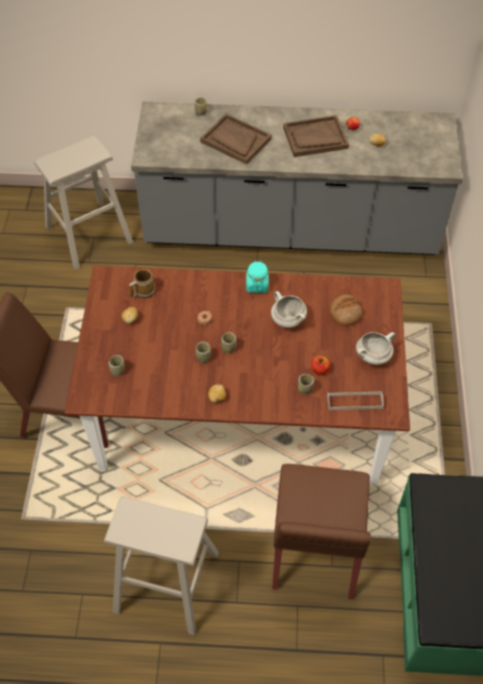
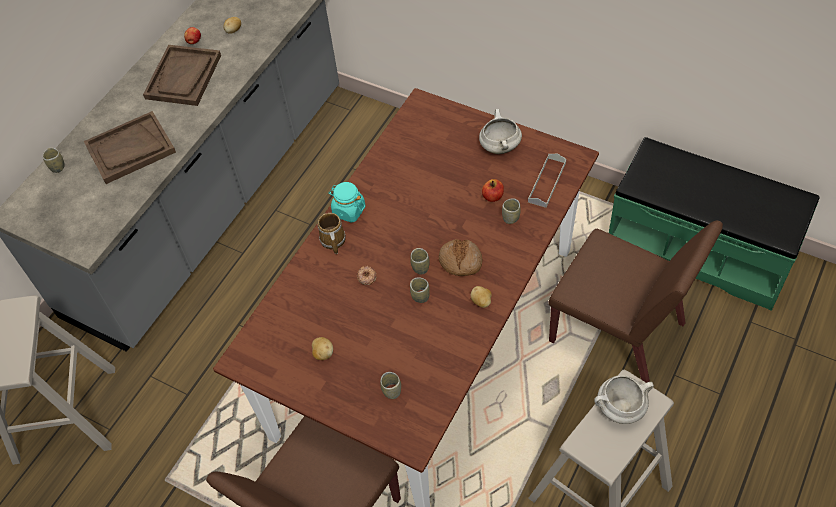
camera: 60 degrees left, 0 degrees up
mug [129,269,155,298] -> mug moved to [317,213,346,254]
white cooking pot [271,291,307,328] -> white cooking pot moved to [594,375,654,424]
bread [330,295,362,326] -> bread moved to [439,239,483,276]

